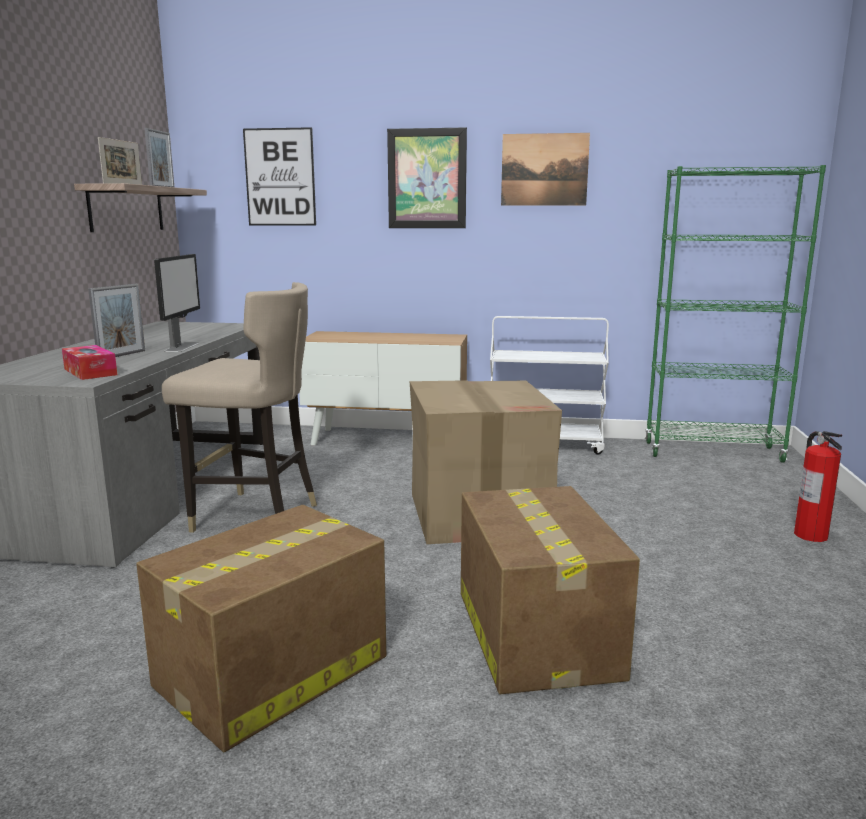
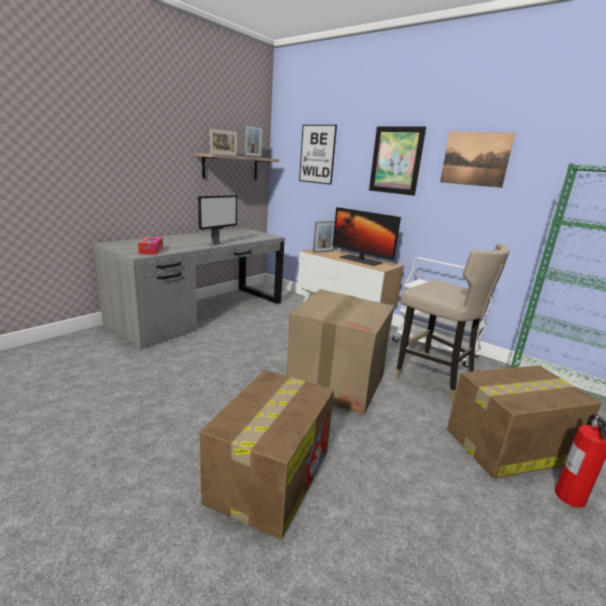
camera: 30 degrees right, 5 degrees up
picture frame [88,284,145,357] -> picture frame moved to [313,221,335,253]
cardboard box [136,505,386,752] -> cardboard box moved to [447,365,602,479]
beige stool [162,282,317,533] -> beige stool moved to [395,243,510,401]
none -> monitor [332,207,401,266]

